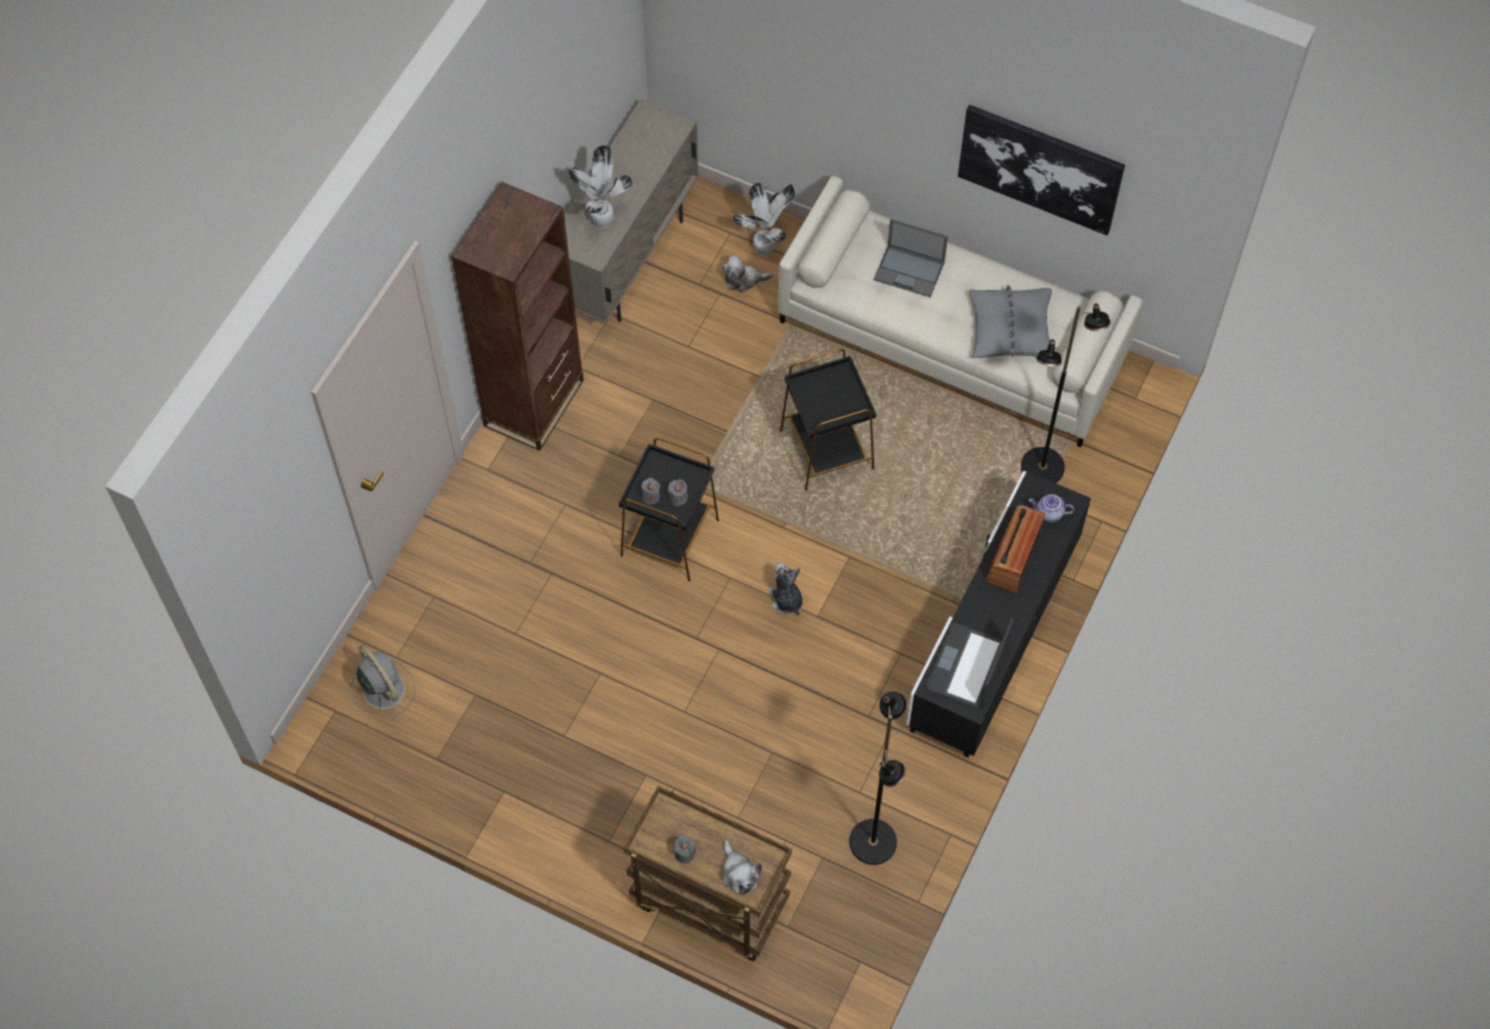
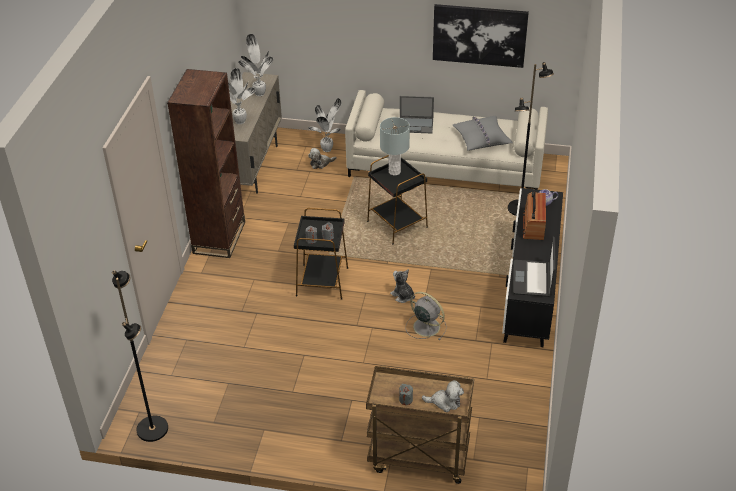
camera: 15 degrees left, 20 degrees down
grey fan [350,645,416,721] -> grey fan moved to [406,292,447,340]
plush toy [722,840,762,895] -> plush toy turned 45 degrees counterclockwise [422,380,464,412]
black floor lamp [849,692,907,865] -> black floor lamp moved to [112,270,168,442]
none -> potted plant [238,34,273,96]
none -> grey table lamp [380,117,410,175]

